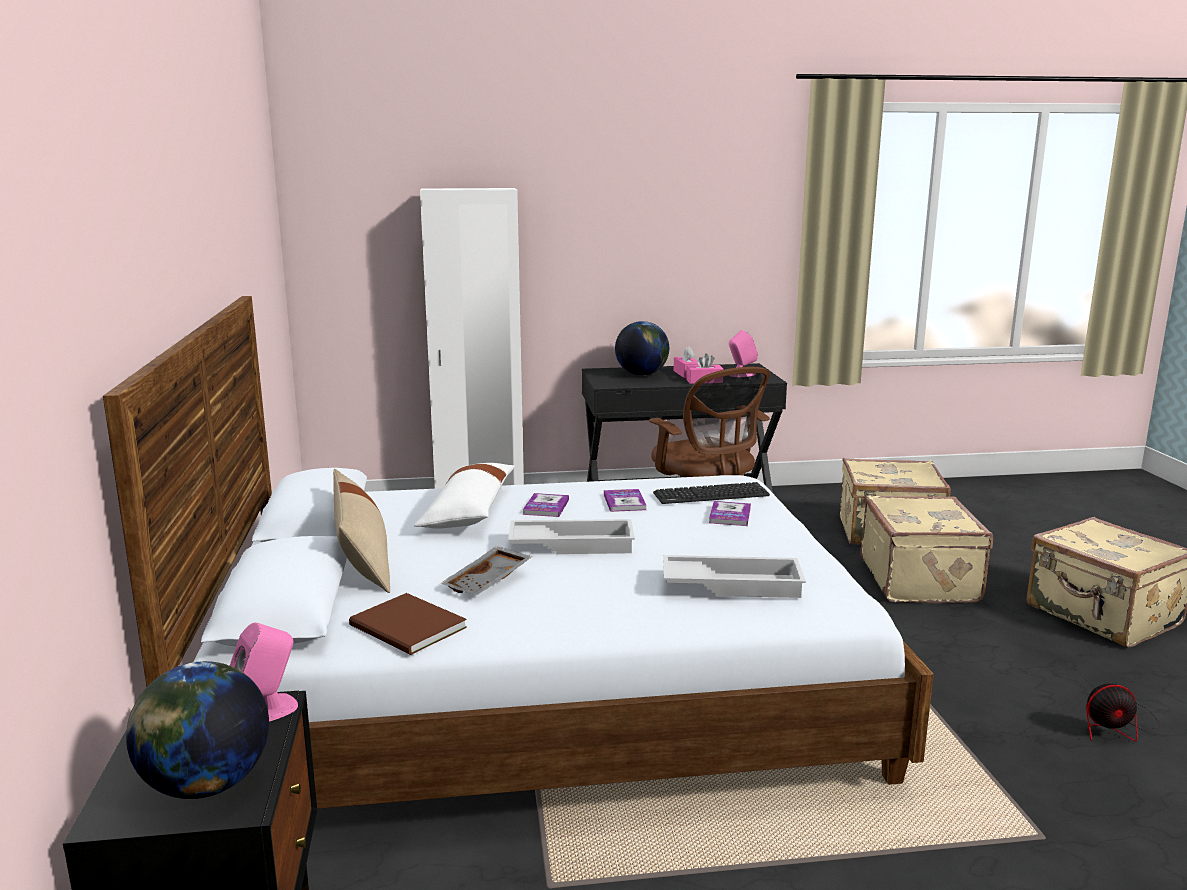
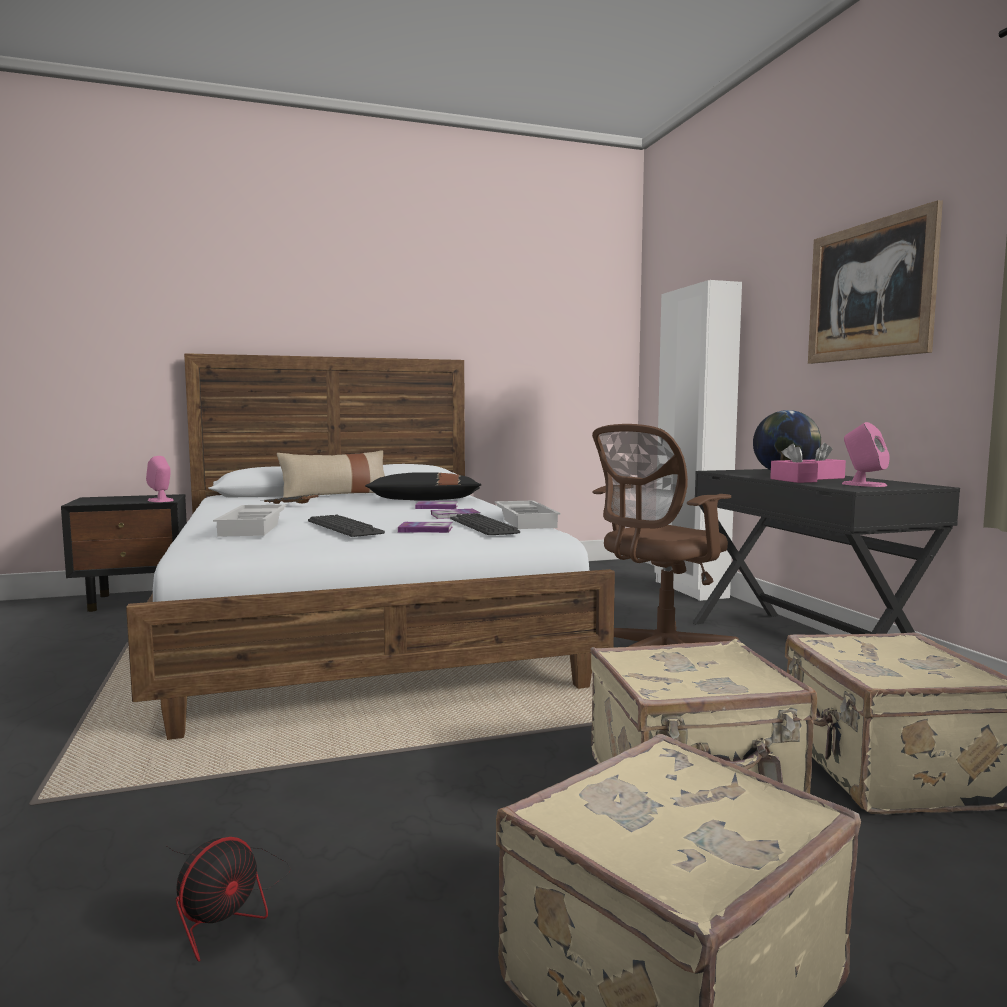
camera: 80 degrees right, 10 degrees down
globe [126,661,269,799] -> none
brown book [349,593,467,655] -> none
white pillow [414,463,515,529] -> black pillow [365,472,482,501]
white tray [508,519,635,554] -> white tray moved to [495,500,561,529]
fan [1085,679,1161,741] -> fan turned 135 degrees counterclockwise [165,837,291,962]
none -> keyboard [308,515,385,537]
none -> picture [808,200,943,364]

